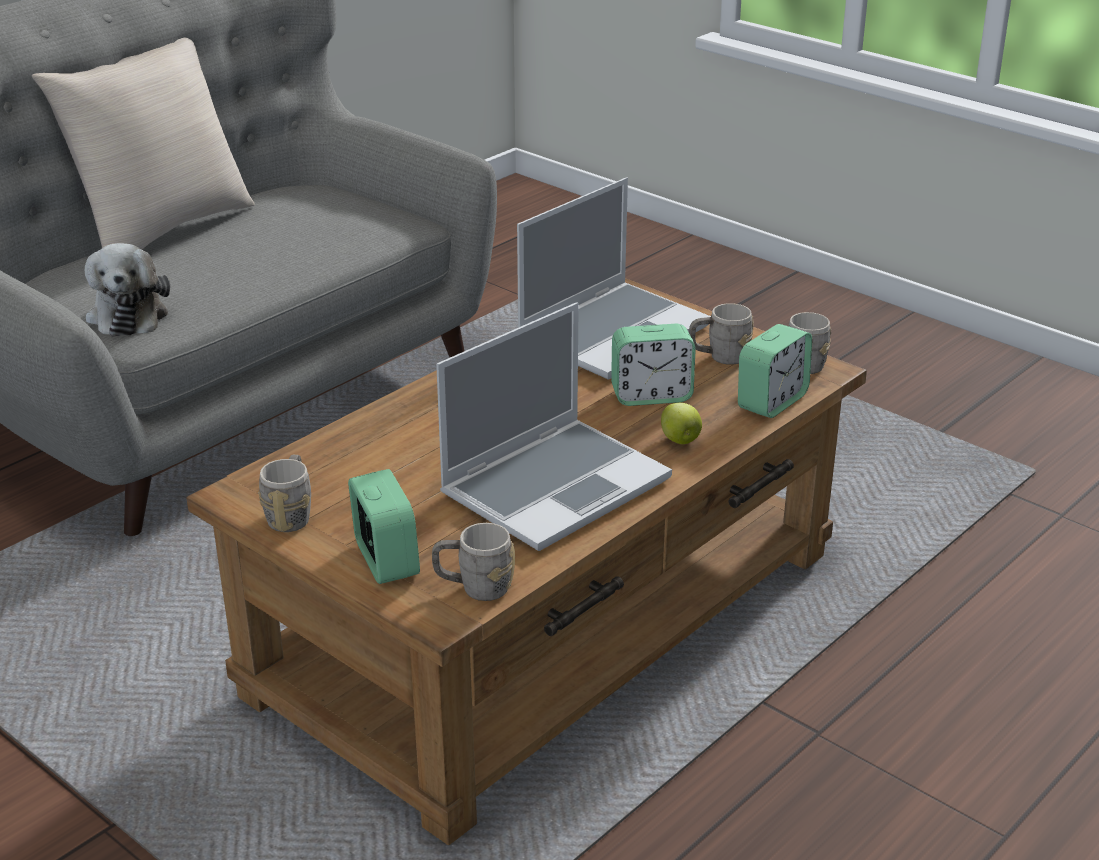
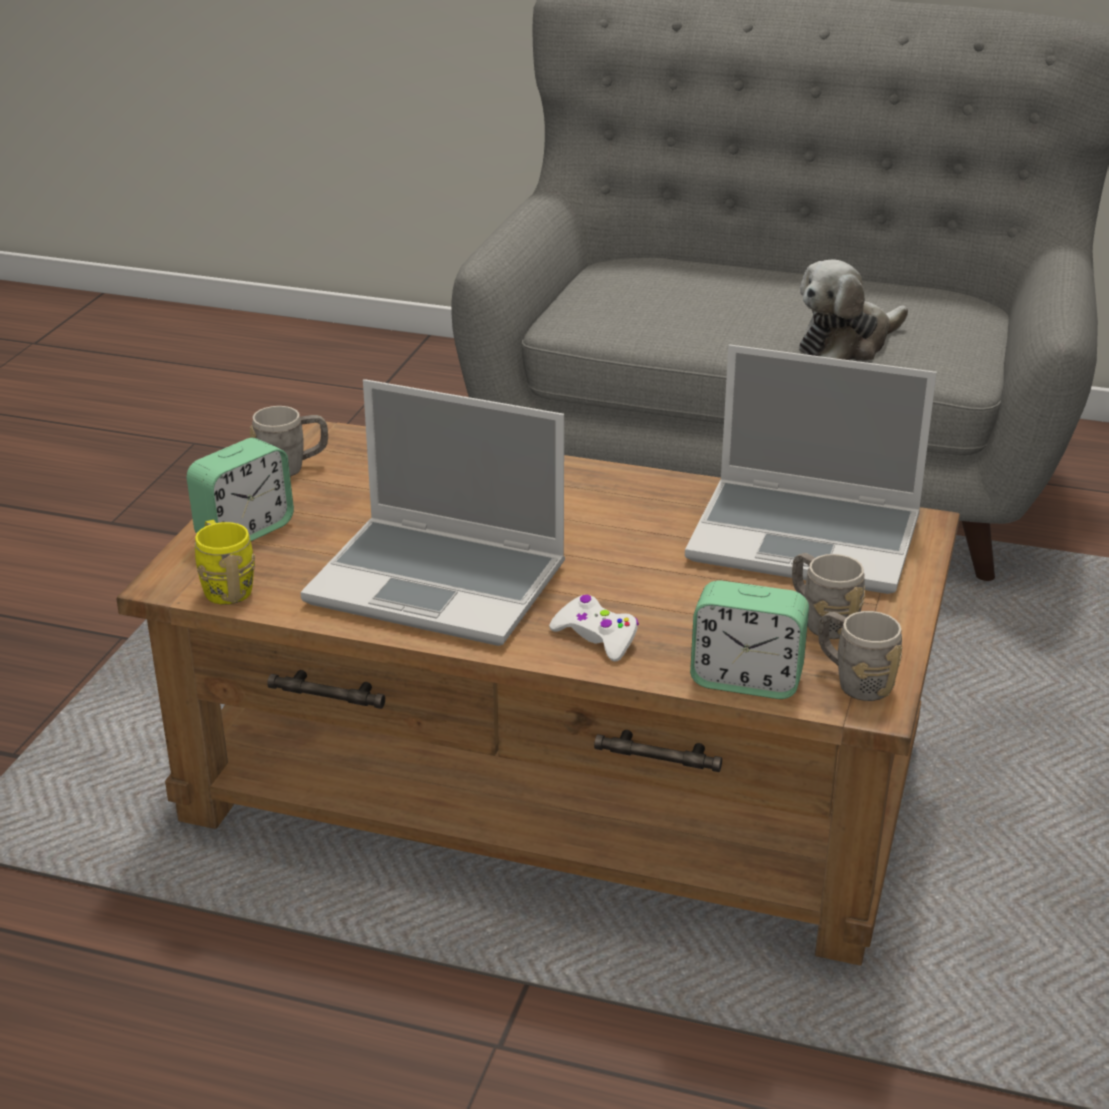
camera: 65 degrees right, 0 degrees up
beige pillow [32,37,255,250] -> none
plush toy [85,243,170,337] -> plush toy moved to [799,260,908,361]
grey mug [432,523,515,601] -> yellow mug [195,520,256,605]
alarm clock [611,323,696,406] -> none
apple [661,403,702,444] -> white game controller [549,595,639,662]

